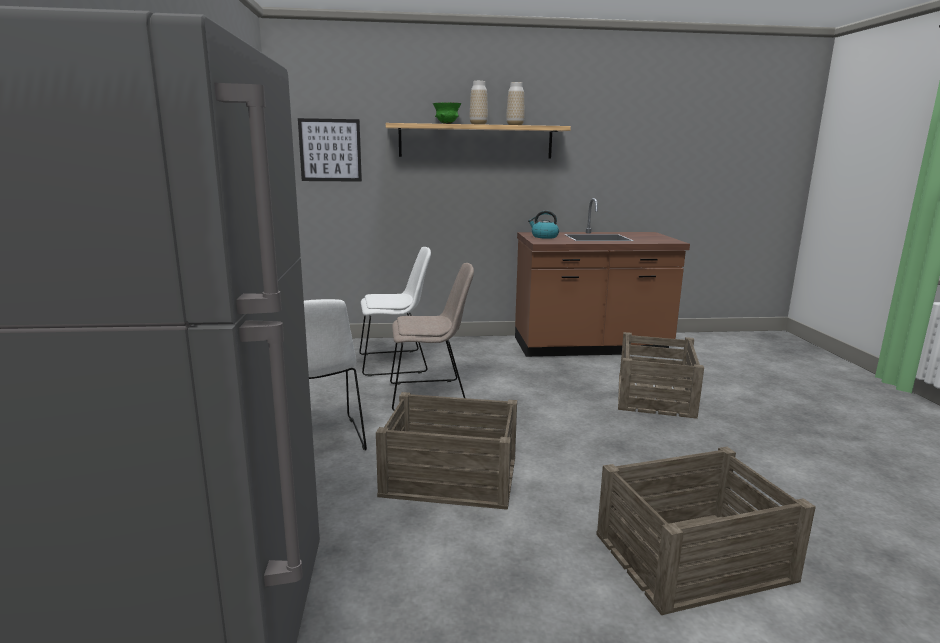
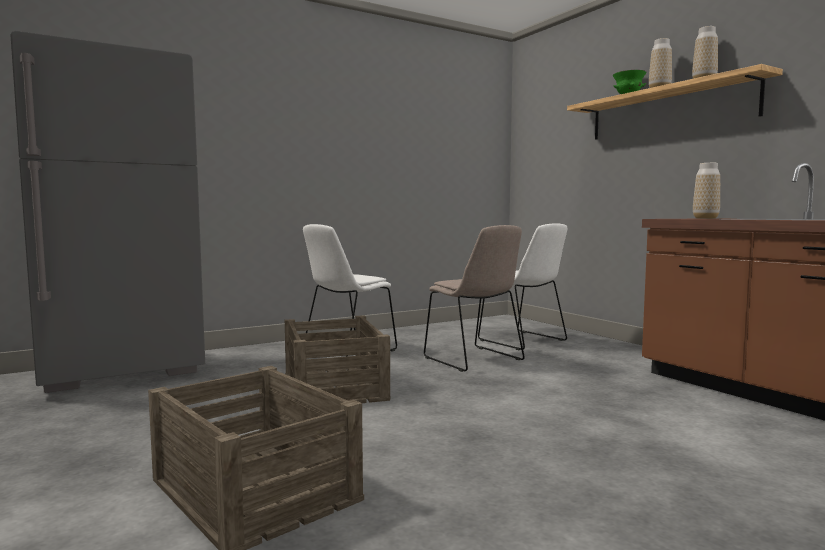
camera: 65 degrees right, 10 degrees down
picture [298,118,362,182] -> none
kettle [528,211,559,239] -> vase [693,163,720,219]
crate [618,332,704,419] -> none

